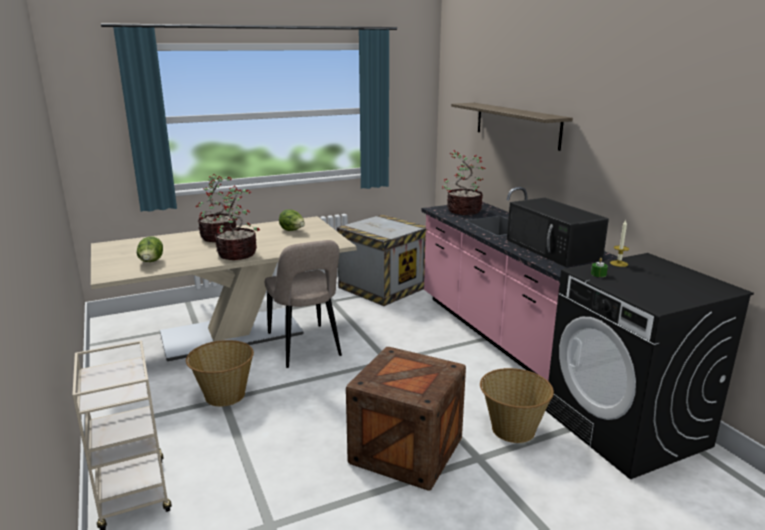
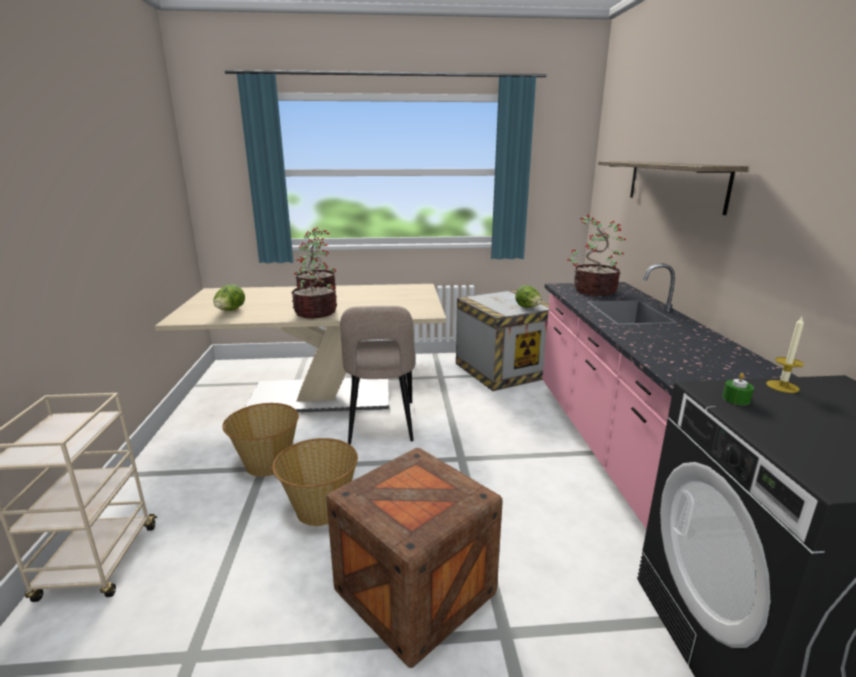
camera: 20 degrees right, 0 degrees up
lettuce [279,209,305,231] -> lettuce moved to [515,285,542,308]
basket [480,368,554,443] -> basket moved to [272,438,358,526]
black microwave [507,198,609,267] -> none

